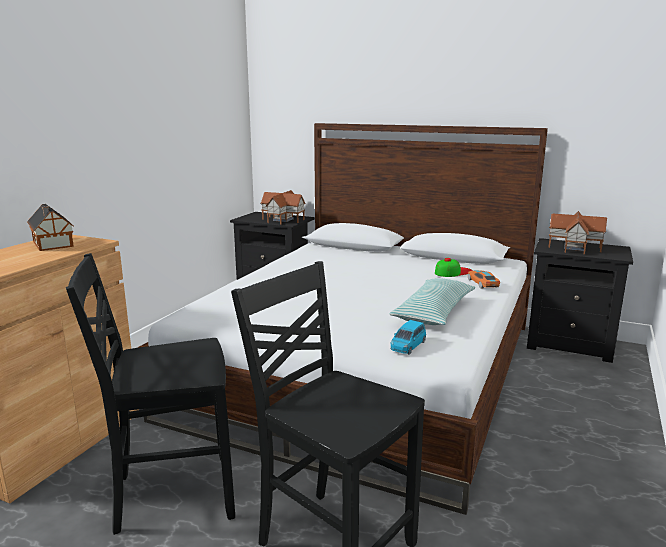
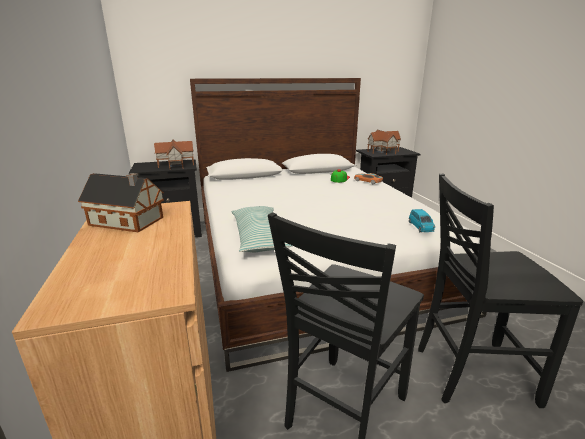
camera: 40 degrees left, 5 degrees up
pillow [389,278,475,325] -> pillow moved to [232,206,292,252]

